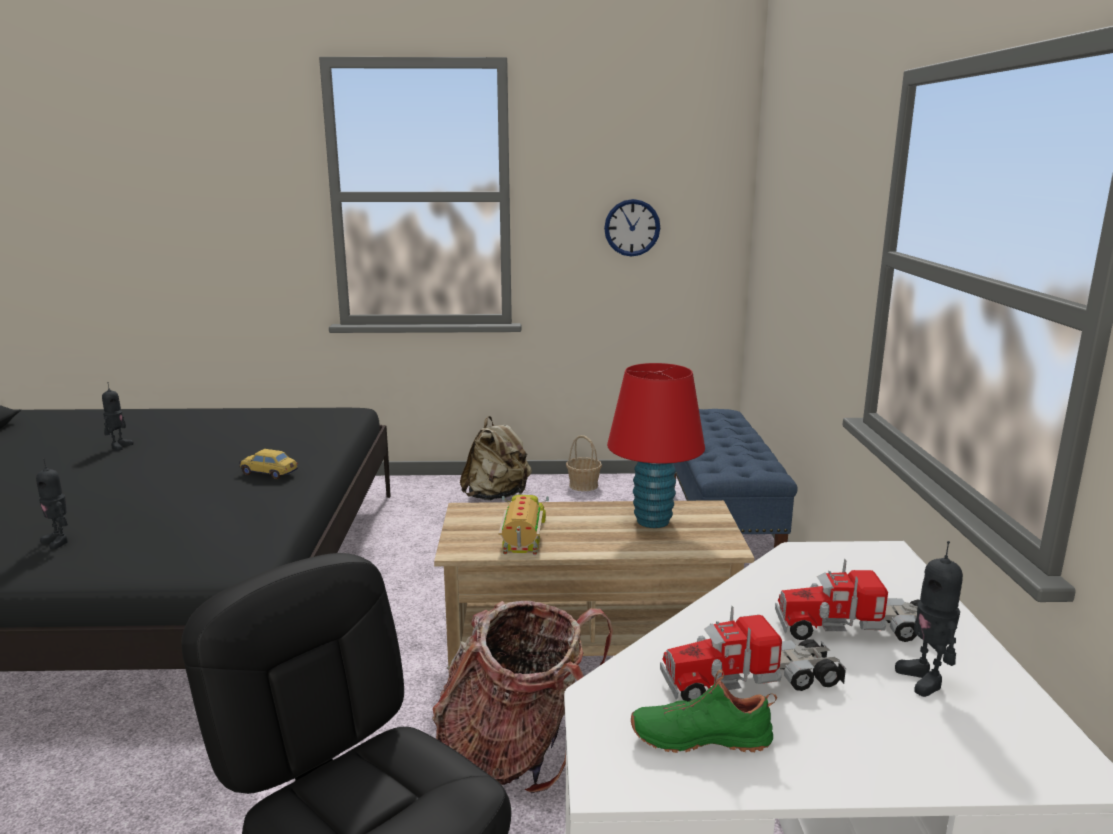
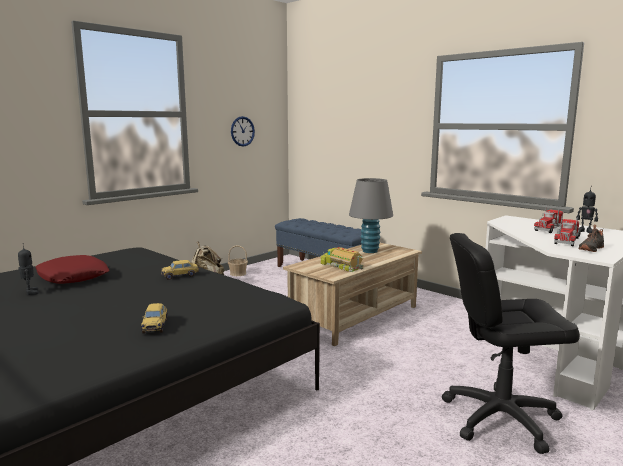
camera: 45 degrees left, 5 degrees down
toy robot [36,458,68,549] -> toy car [141,303,168,334]
backpack [432,601,613,794] -> none
red table lamp [607,363,705,528] -> grey table lamp [349,178,393,253]
green shoe [631,670,777,753] -> black shoe [579,225,604,252]
none -> red pillow [35,255,110,284]

